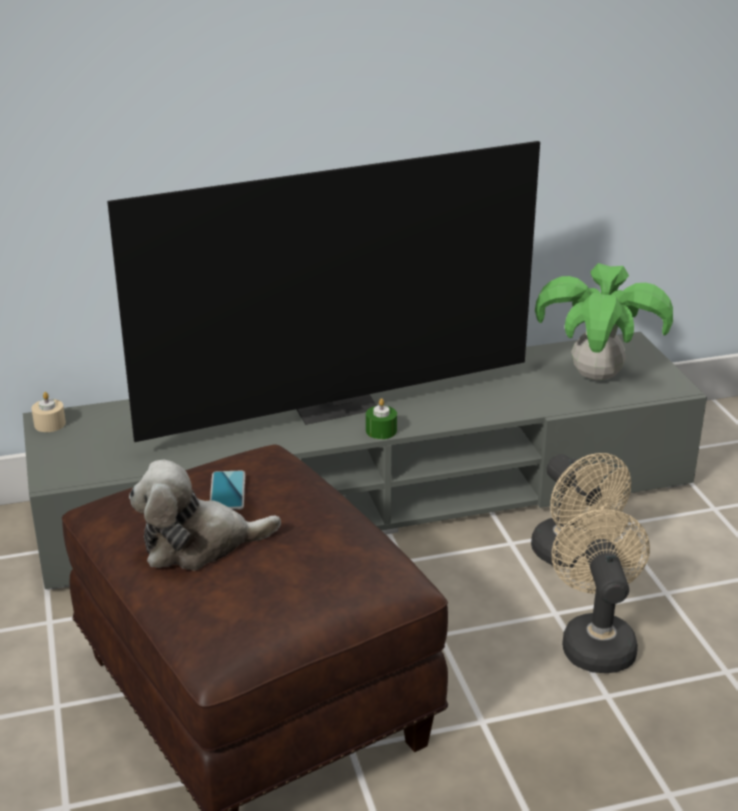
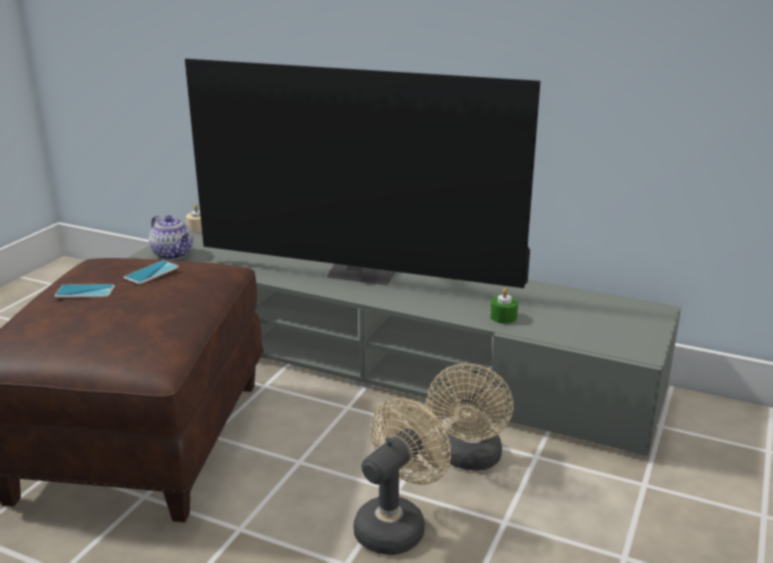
camera: 40 degrees right, 5 degrees down
plush toy [129,460,281,571] -> phone [54,284,115,298]
green candle [366,398,397,439] -> green candle moved to [490,288,518,324]
potted plant [535,263,673,380] -> none
none -> teapot [149,215,193,260]

